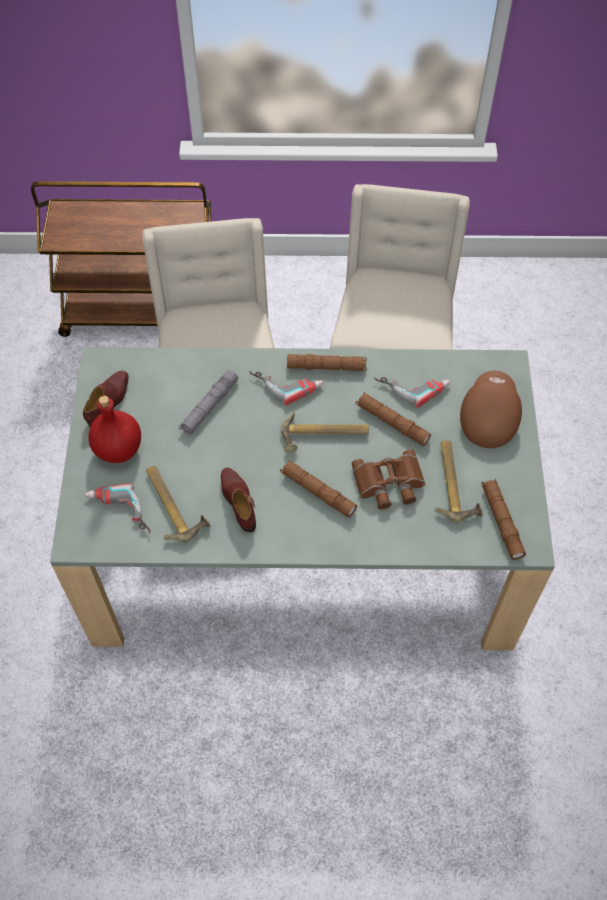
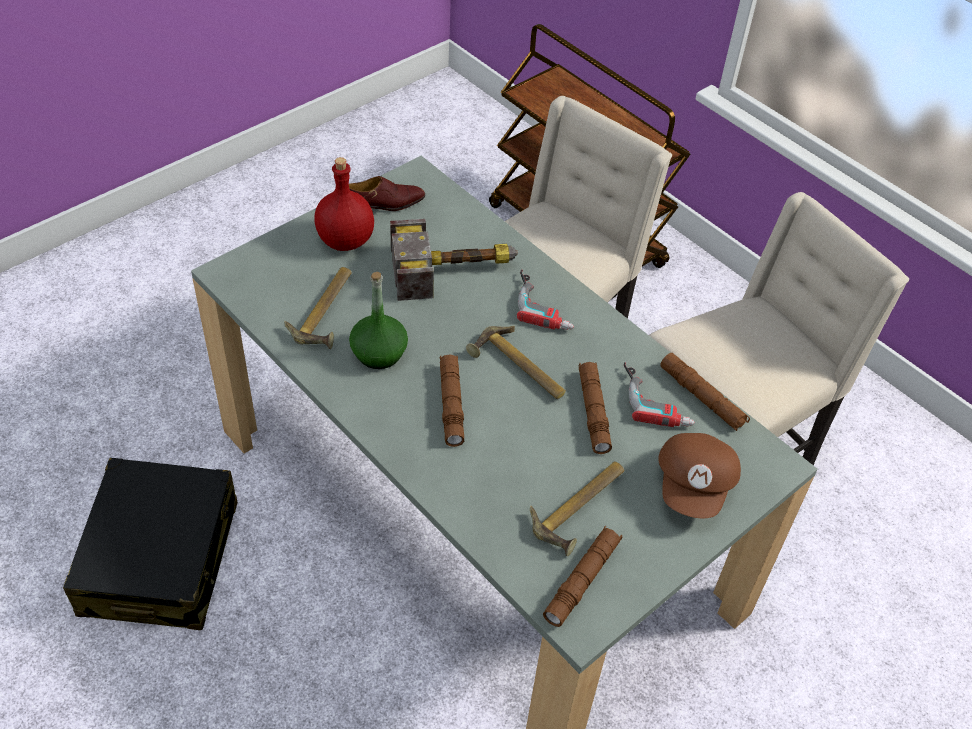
camera: 45 degrees right, 10 degrees down
power drill [85,483,150,533] -> none
grey flashlight [179,370,238,435] -> hammer [390,219,518,301]
brown shoe [221,468,256,532] -> green bottle [349,272,408,369]
brown flashlight [287,354,367,371] -> brown flashlight moved to [660,353,750,431]
brown binoculars [352,449,425,509] -> none
brown cap [460,371,522,448] -> brown cap turned 135 degrees clockwise [658,433,741,518]
none -> black suitcase [63,458,237,630]

